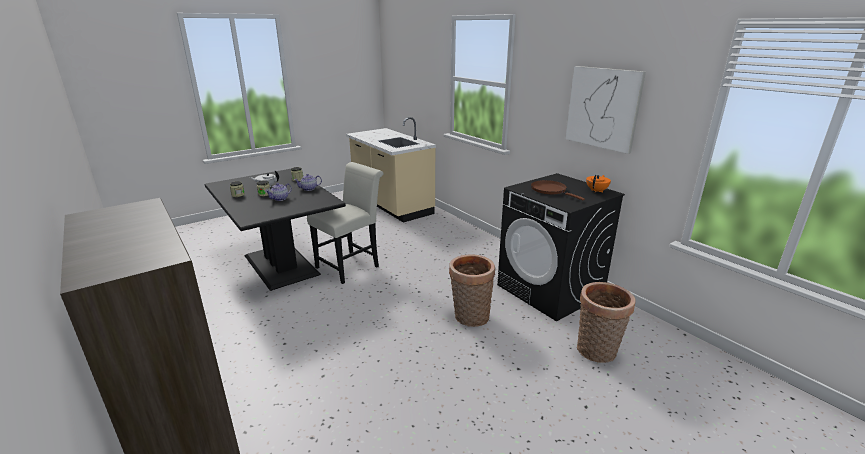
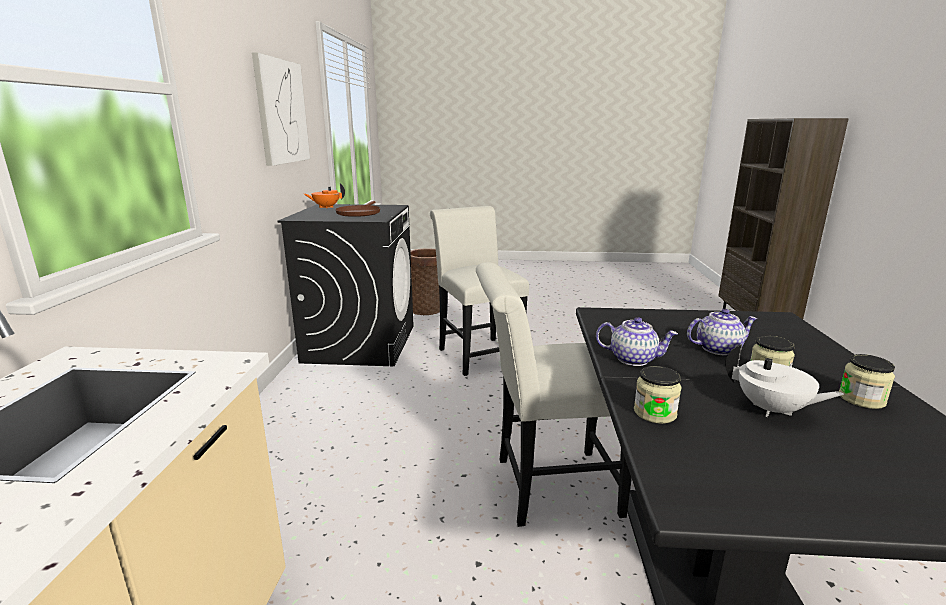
camera: 140 degrees left, 5 degrees down
basket [449,254,495,327] -> white chair [430,206,529,376]

